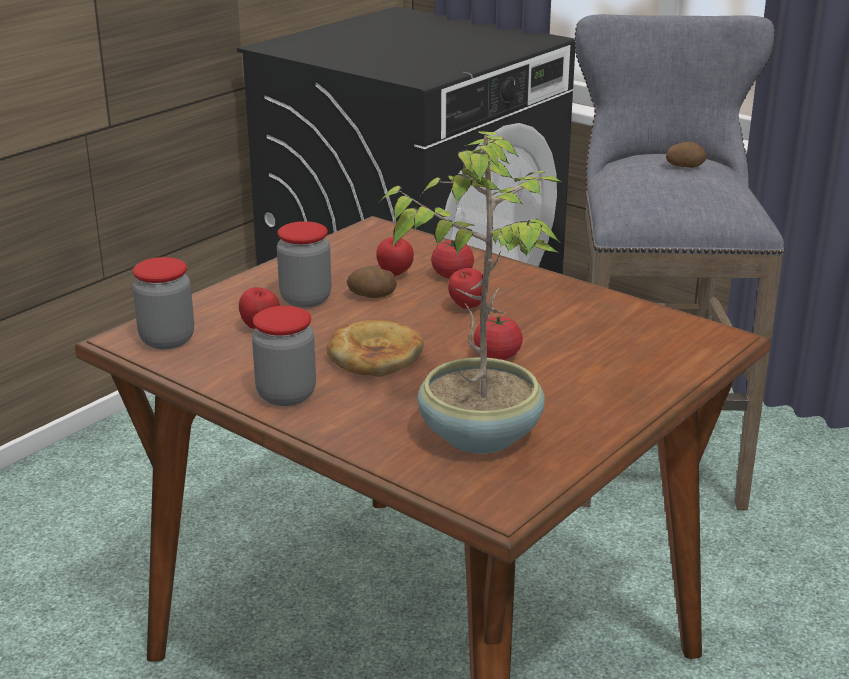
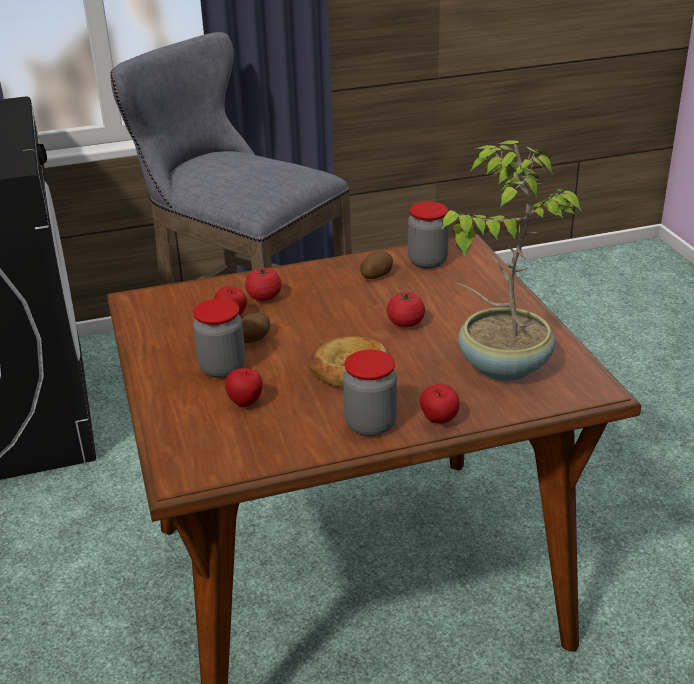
camera: 55 degrees left, 5 degrees up
jar [133,257,194,349] -> jar moved to [408,201,449,269]
apple [448,268,483,309] -> apple moved to [420,384,459,424]
potato [666,142,707,168] -> potato moved to [360,251,393,279]

